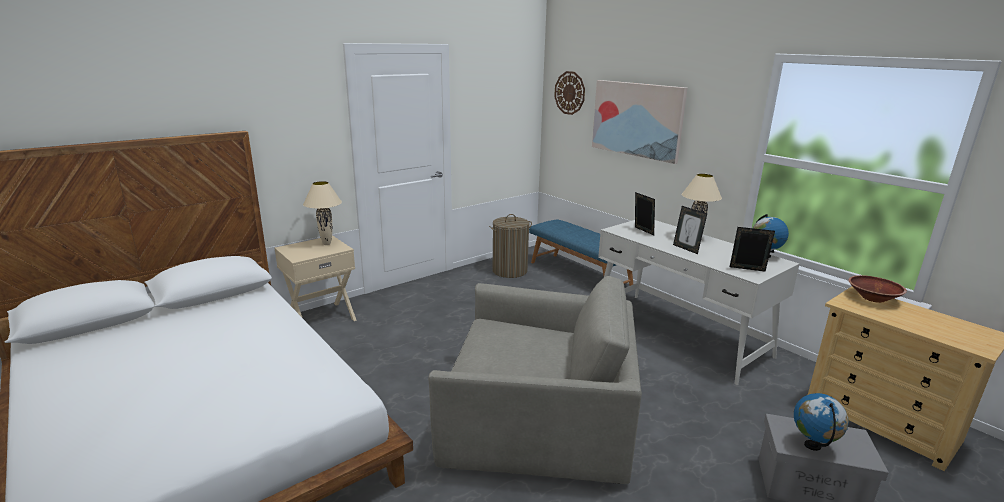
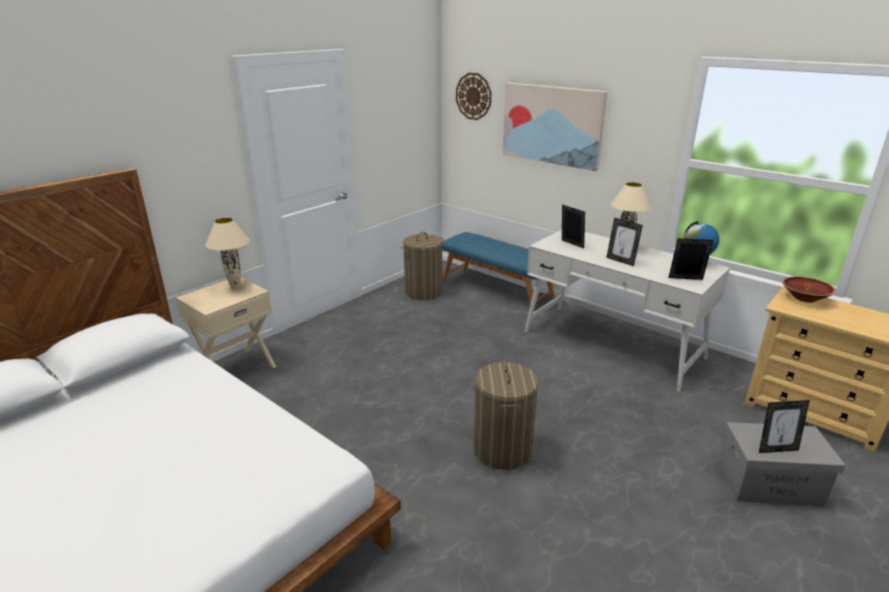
camera: 10 degrees left, 5 degrees up
grey armchair [428,276,642,484] -> laundry basket [474,361,538,470]
globe [794,393,849,451] -> picture frame [759,400,810,453]

